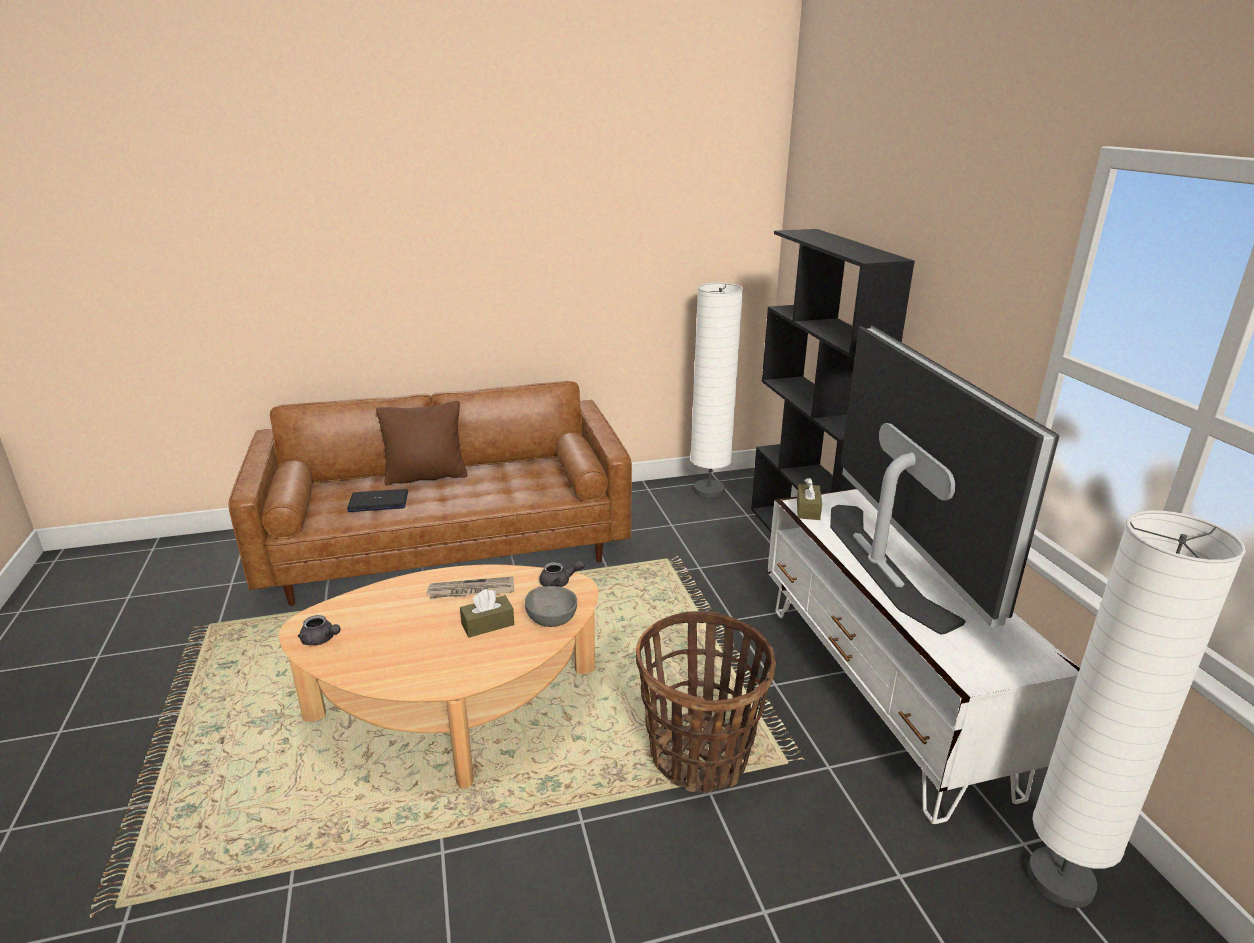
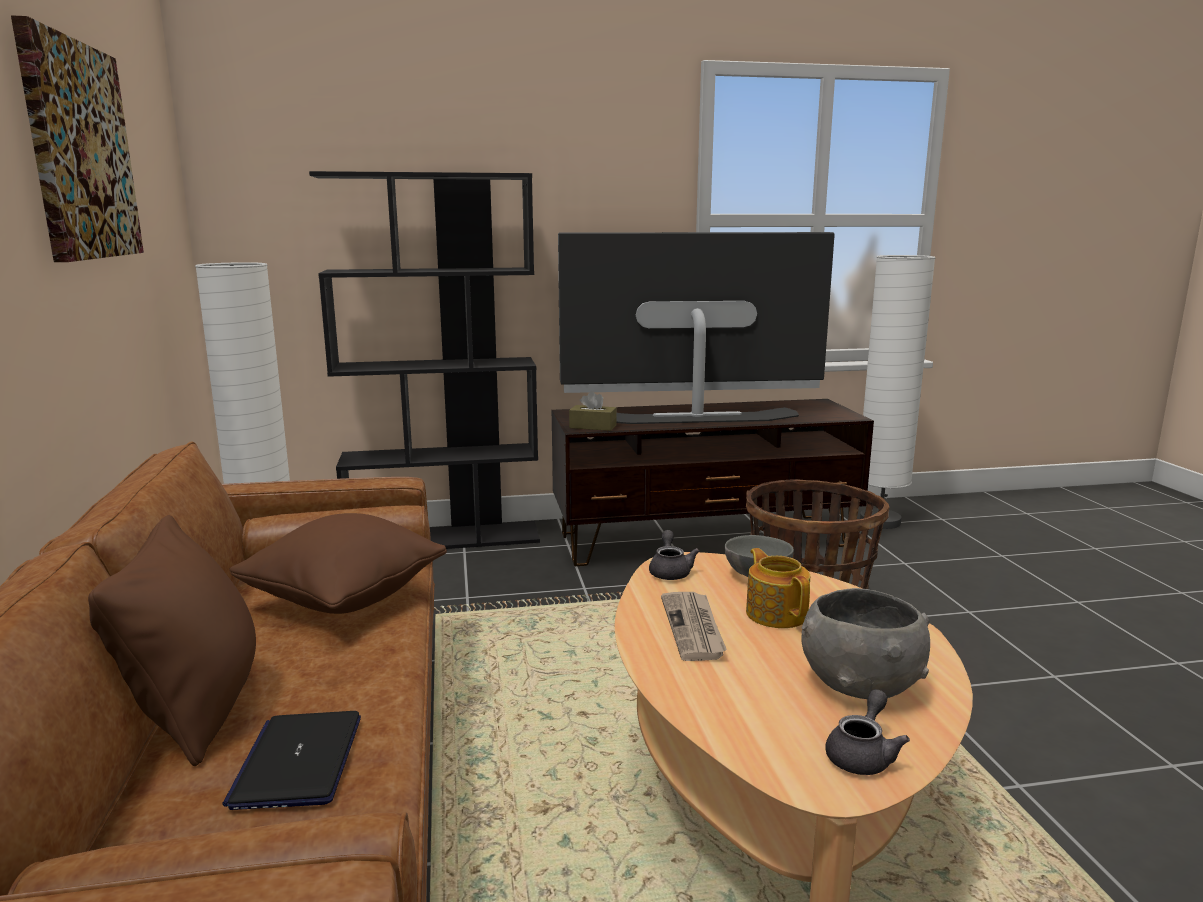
camera: 85 degrees left, 10 degrees down
brown tissue box [460,589,514,638] -> teapot [746,548,810,628]
white tv stand [767,489,1080,824] -> brown tv stand [552,399,874,566]
none -> picture [11,15,144,262]
none -> brown pillow [229,513,447,614]
none -> grey bowl [801,588,930,699]

